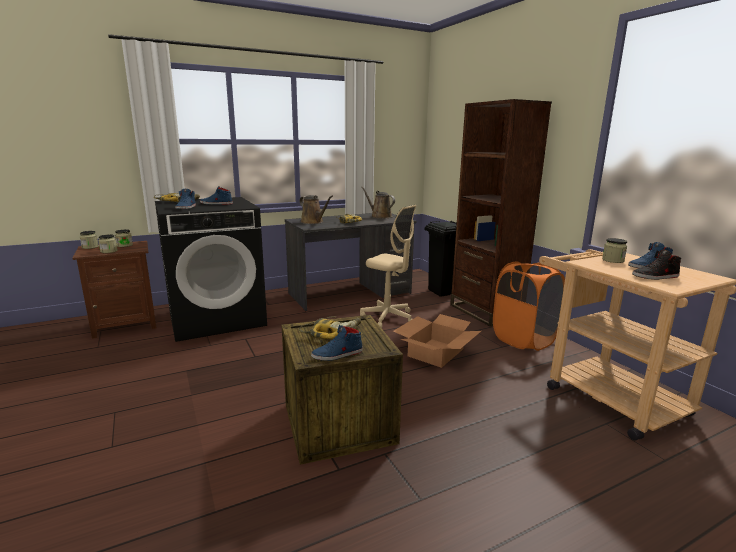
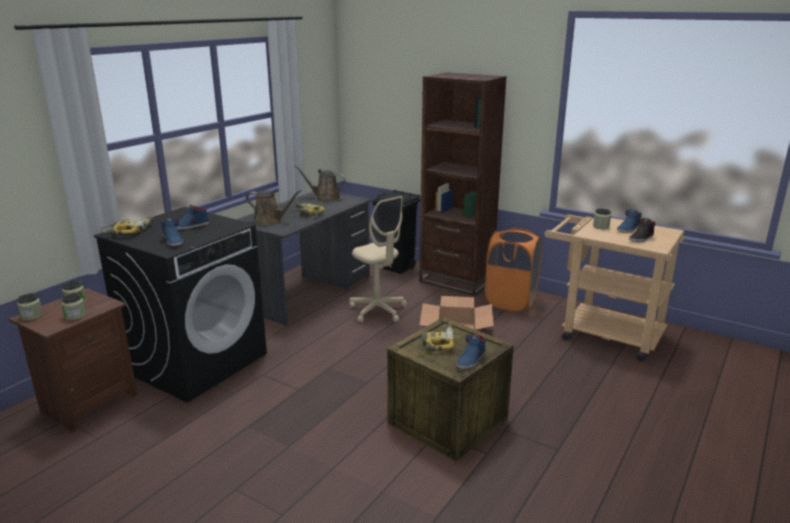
camera: 30 degrees left, 5 degrees up
beige office chair [360,205,416,328] -> beige office chair turned 45 degrees clockwise [349,196,407,323]

